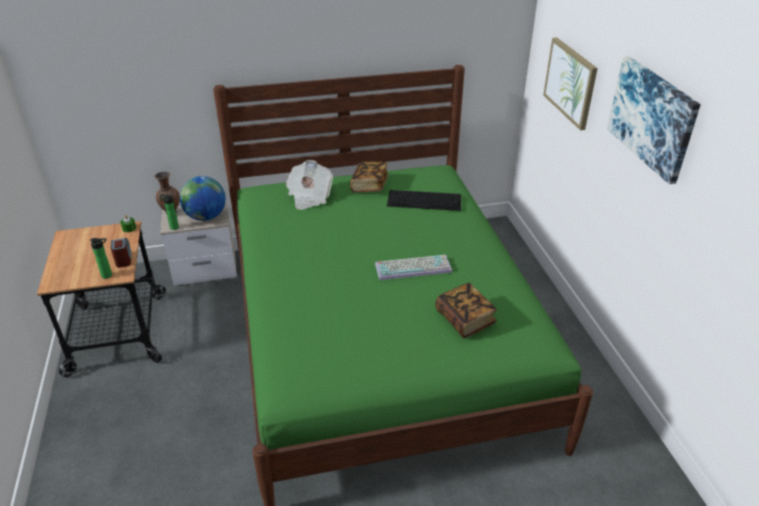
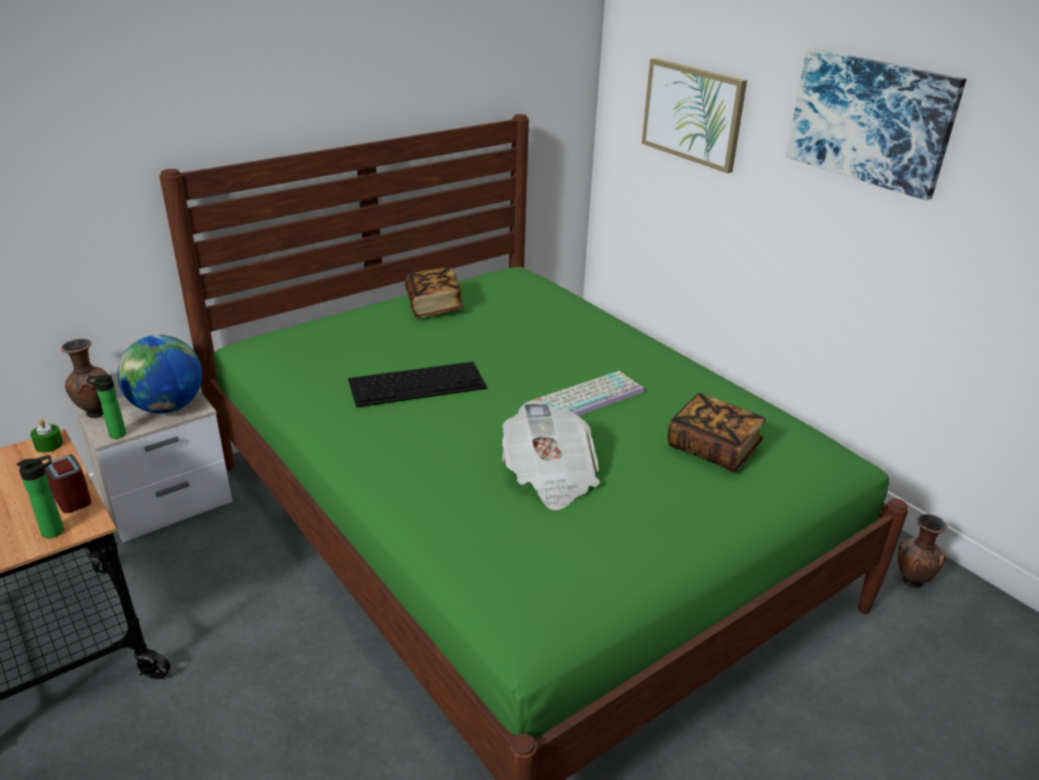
camera: 25 degrees left, 5 degrees down
newspaper [286,160,333,210] -> newspaper moved to [502,400,600,511]
keyboard [387,190,461,211] -> keyboard moved to [348,362,487,407]
none -> brown vase [898,514,947,588]

